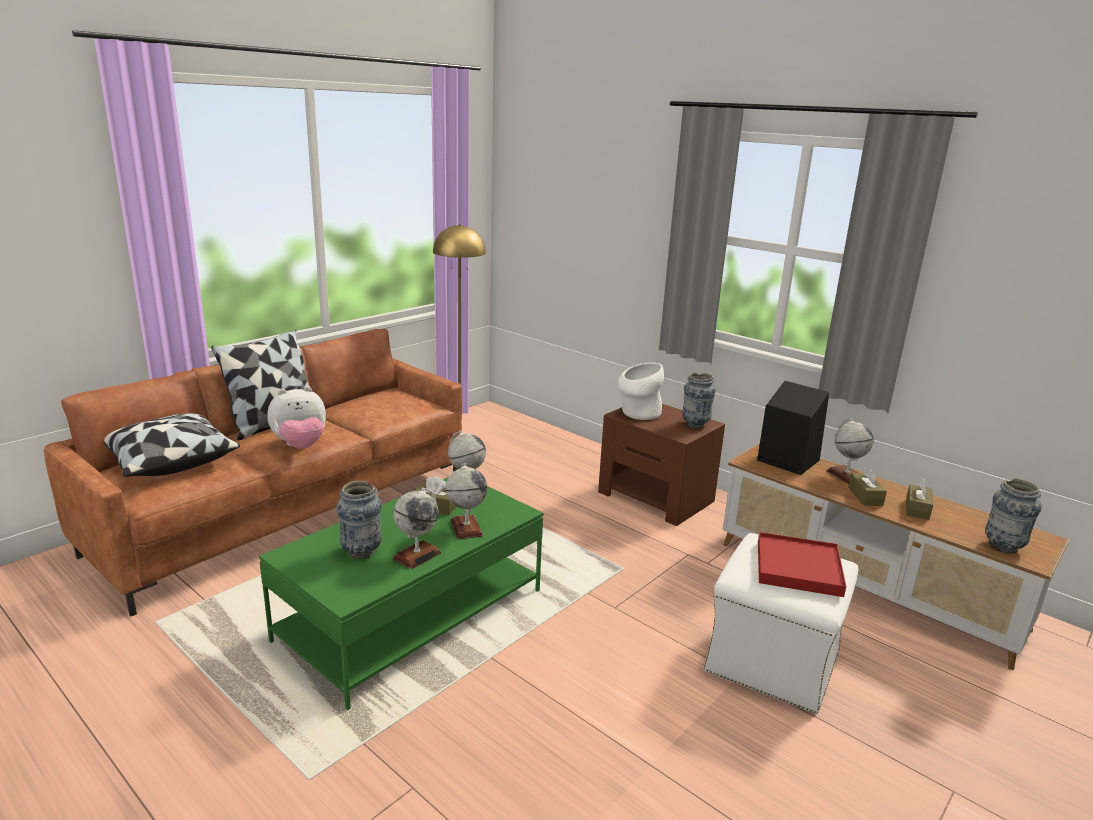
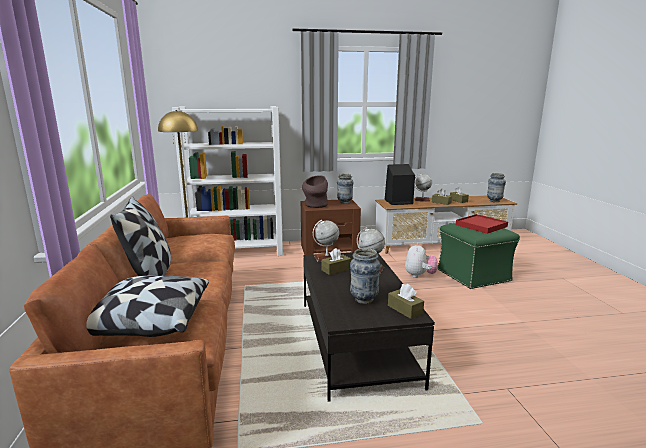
camera: 50 degrees left, 5 degrees down
green coffee table [259,477,543,710] -> black coffee table [303,252,435,402]
plush toy [267,386,326,449] -> plush toy moved to [405,243,438,278]
globe [393,488,441,569] -> none
white vase [618,363,664,420] -> brown vase [302,175,328,208]
white ottoman [704,533,859,714] -> green ottoman [438,223,520,289]
none -> white bookcase [172,106,283,256]
none -> brown tissue box [388,284,424,319]

